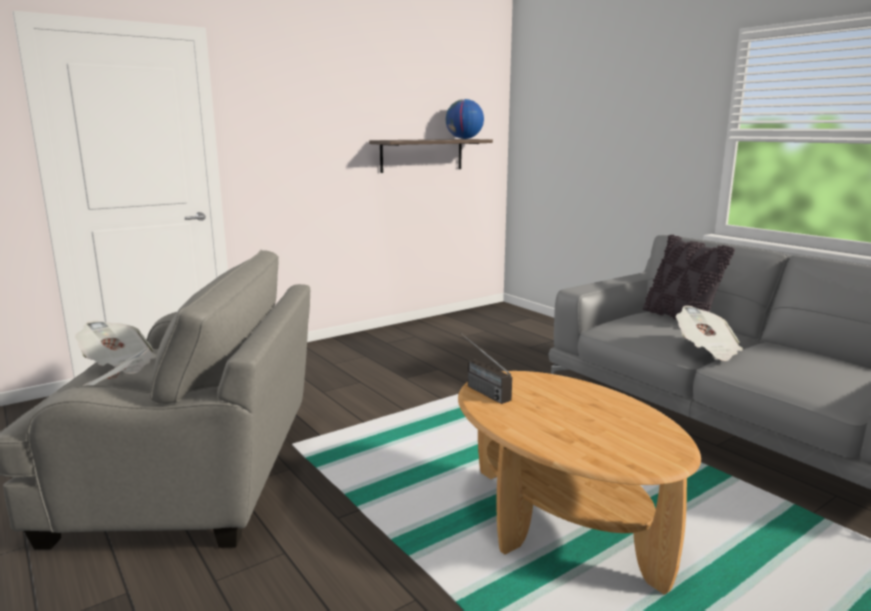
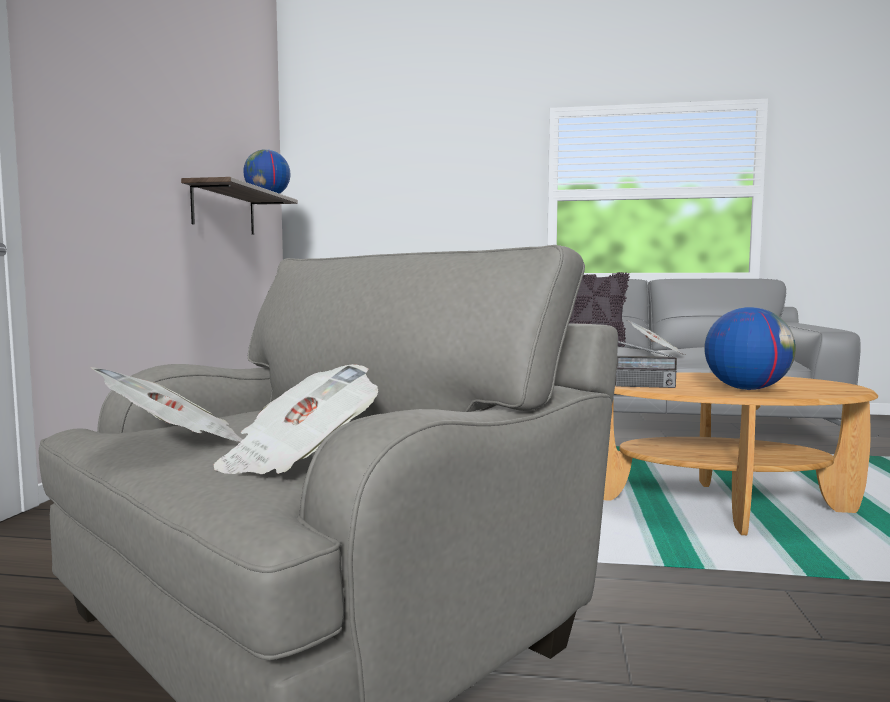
camera: 45 degrees left, 10 degrees down
none -> globe [704,307,796,390]

